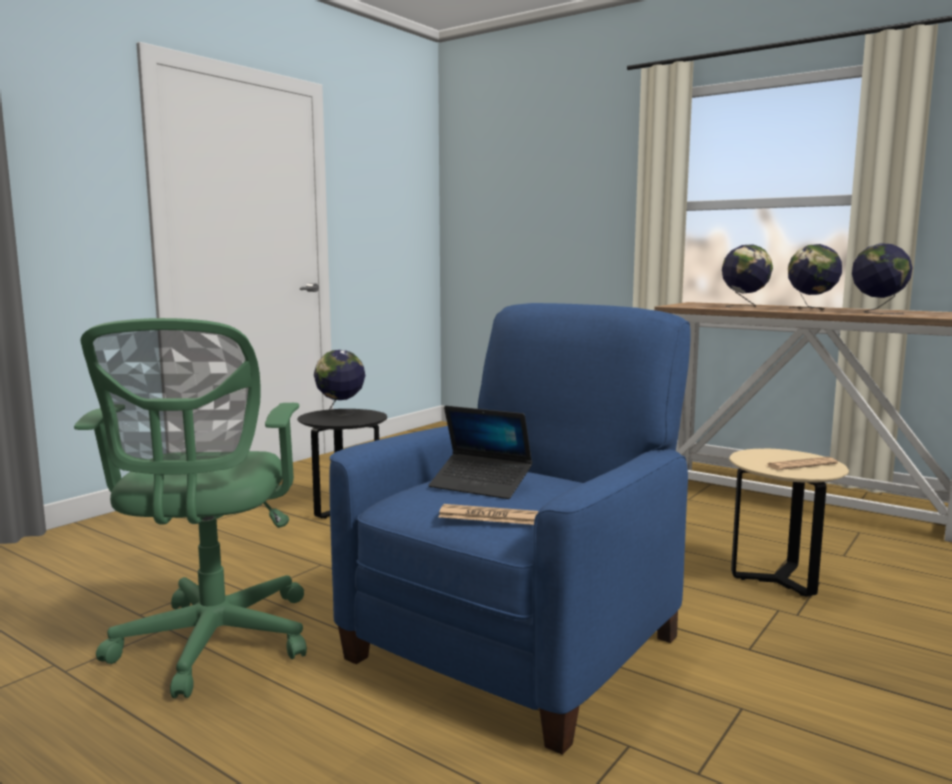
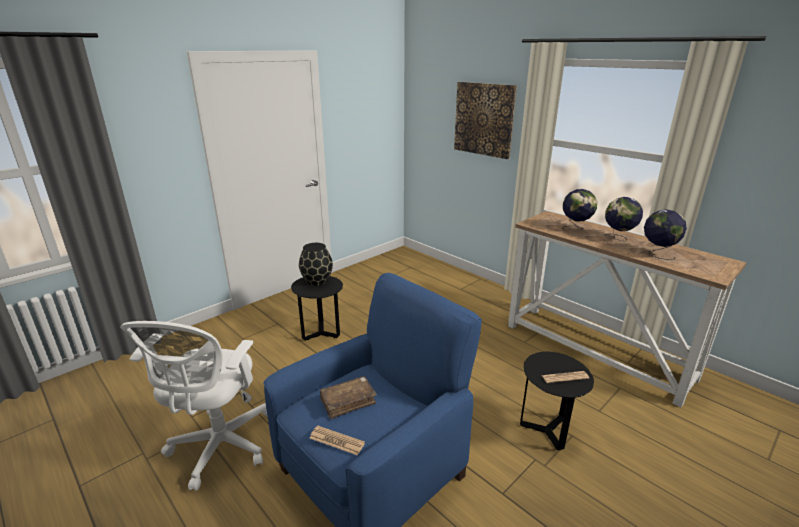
camera: 10 degrees right, 15 degrees up
green office chair [74,318,307,698] -> white office chair [120,321,268,491]
globe [314,350,365,416] -> black vase [299,243,333,286]
laptop [429,406,532,499] -> brown book [320,376,377,419]
beige side table [729,449,849,597] -> black side table [520,352,594,450]
none -> picture [454,82,517,159]

